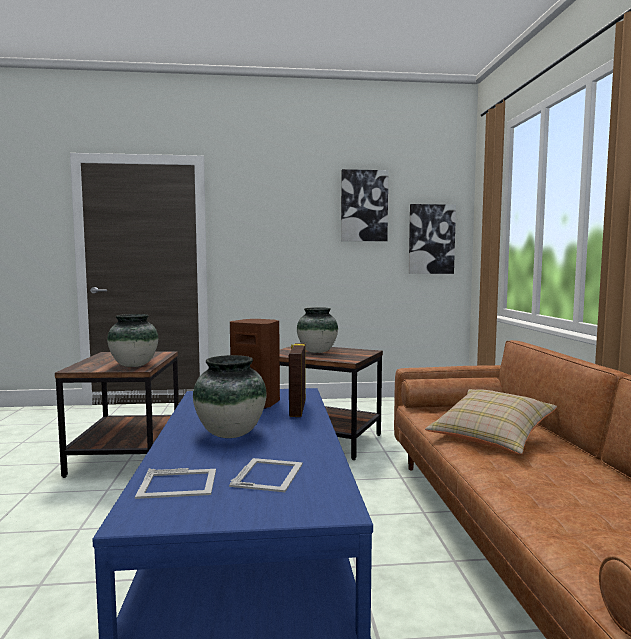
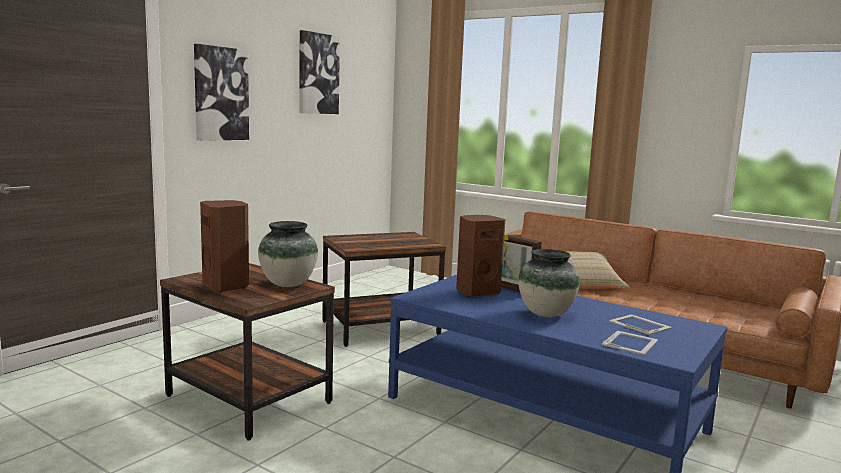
camera: 50 degrees left, 5 degrees up
vase [297,307,338,353] -> none
picture [409,204,456,274] -> picture moved to [194,44,249,141]
none -> brown speaker [200,200,249,292]

